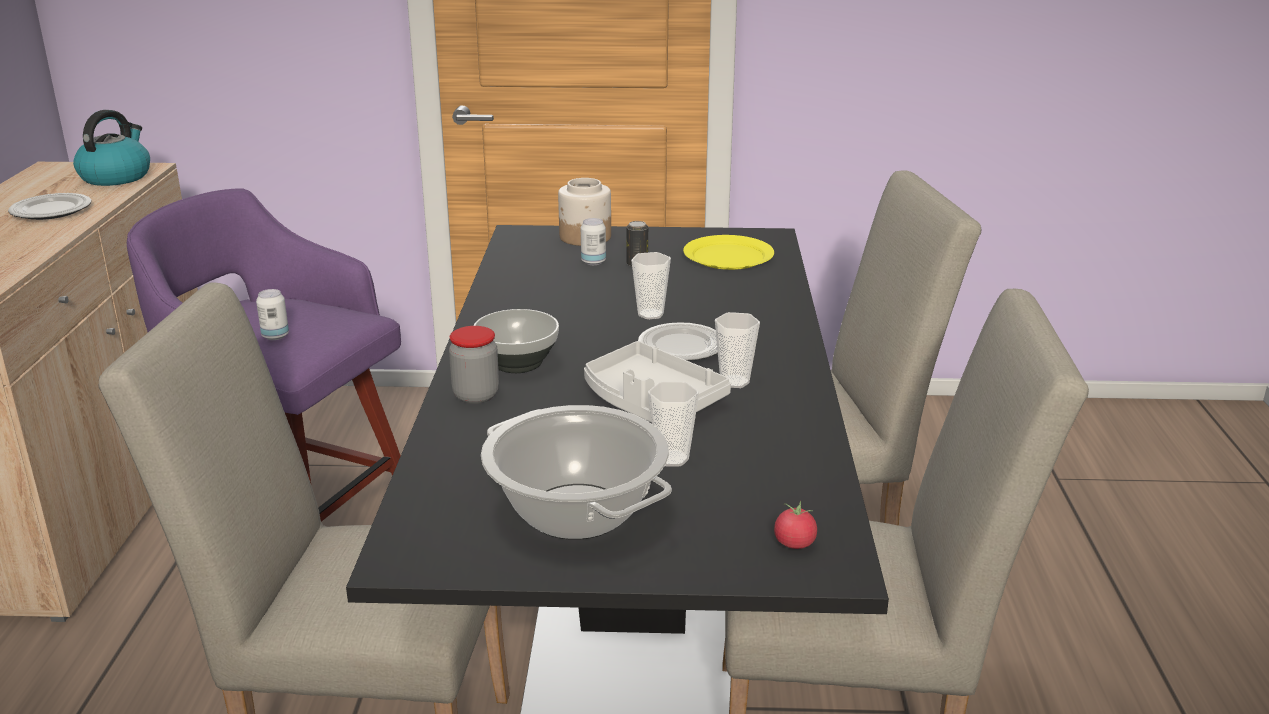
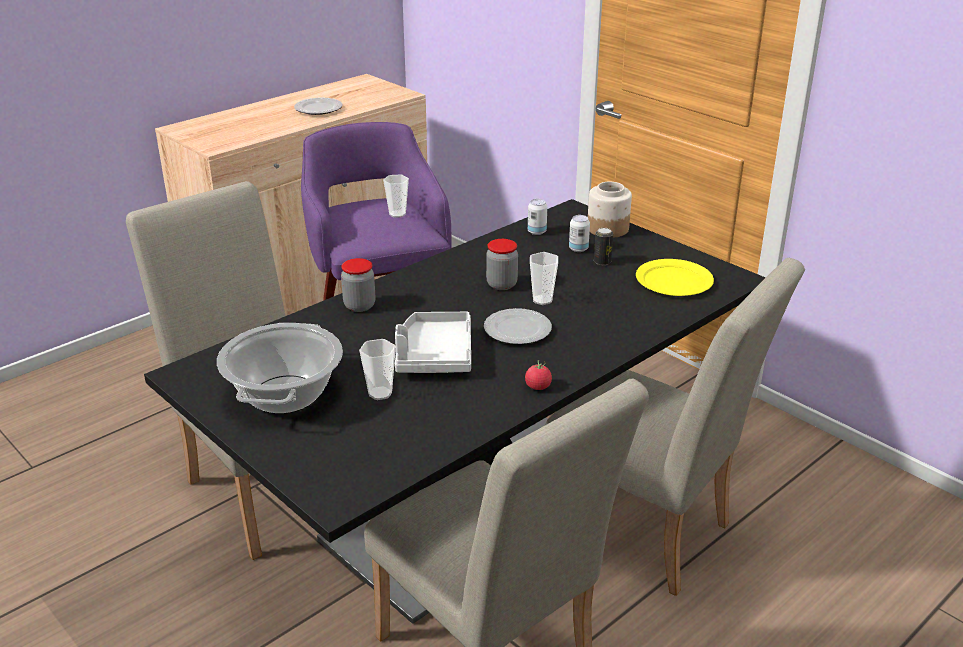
camera: 45 degrees right, 5 degrees up
kettle [73,110,150,186] -> none
can [256,289,289,340] -> can moved to [528,199,547,235]
bowl [473,309,559,373] -> none
cup [715,312,760,388] -> cup moved to [383,174,409,218]
tomato [774,501,817,549] -> tomato moved to [525,360,552,390]
none -> jar [486,239,518,290]

